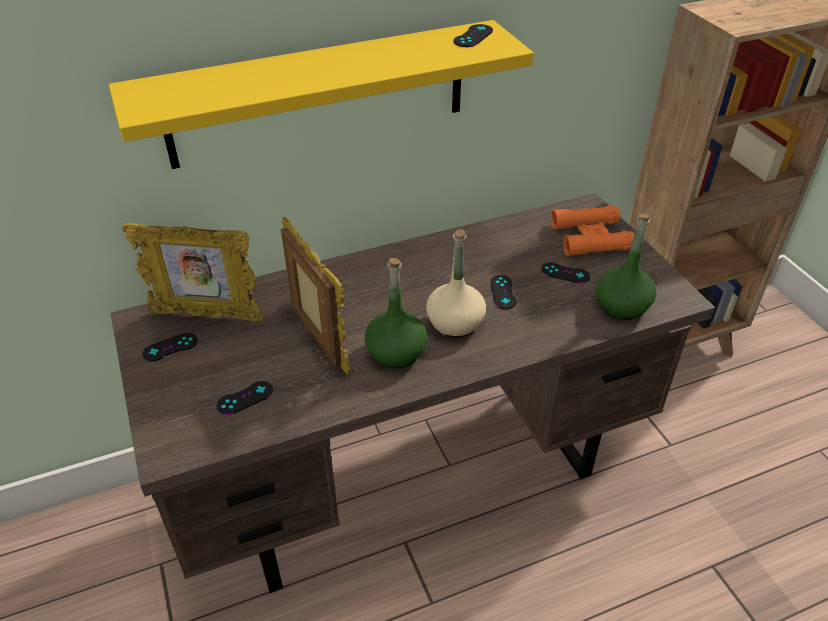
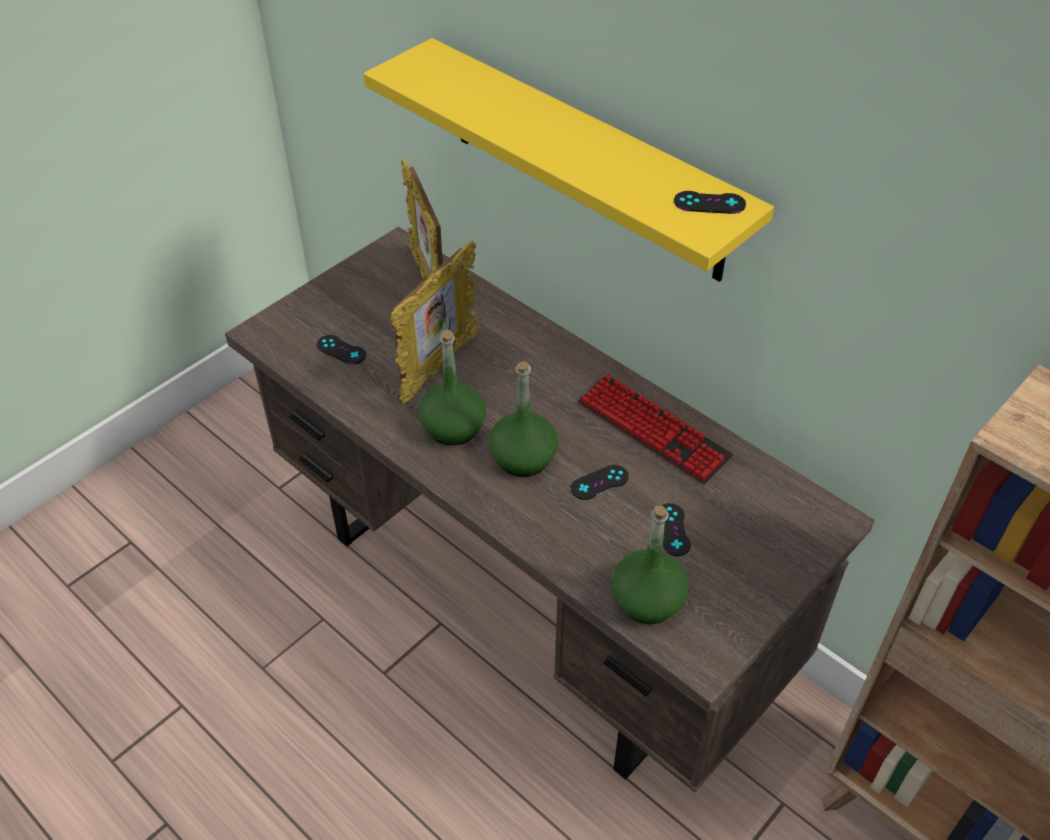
camera: 65 degrees right, 5 degrees up
black game controller [142,333,197,362] -> none
beige bottle [426,229,486,338] -> green bottle [489,361,558,477]
orange binoculars [551,206,635,256] -> none
none -> keyboard [578,374,733,485]

